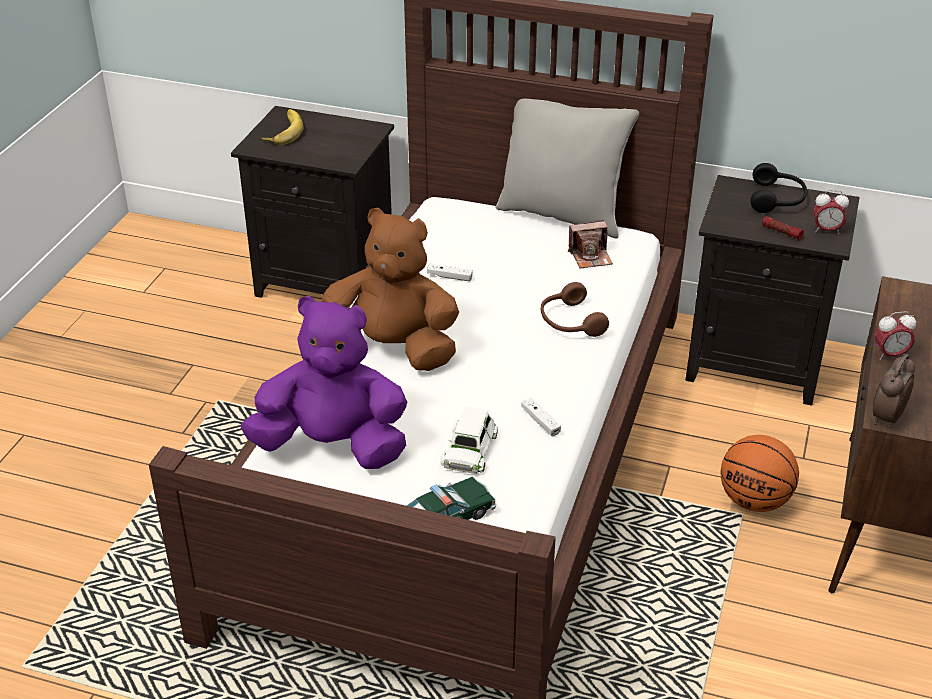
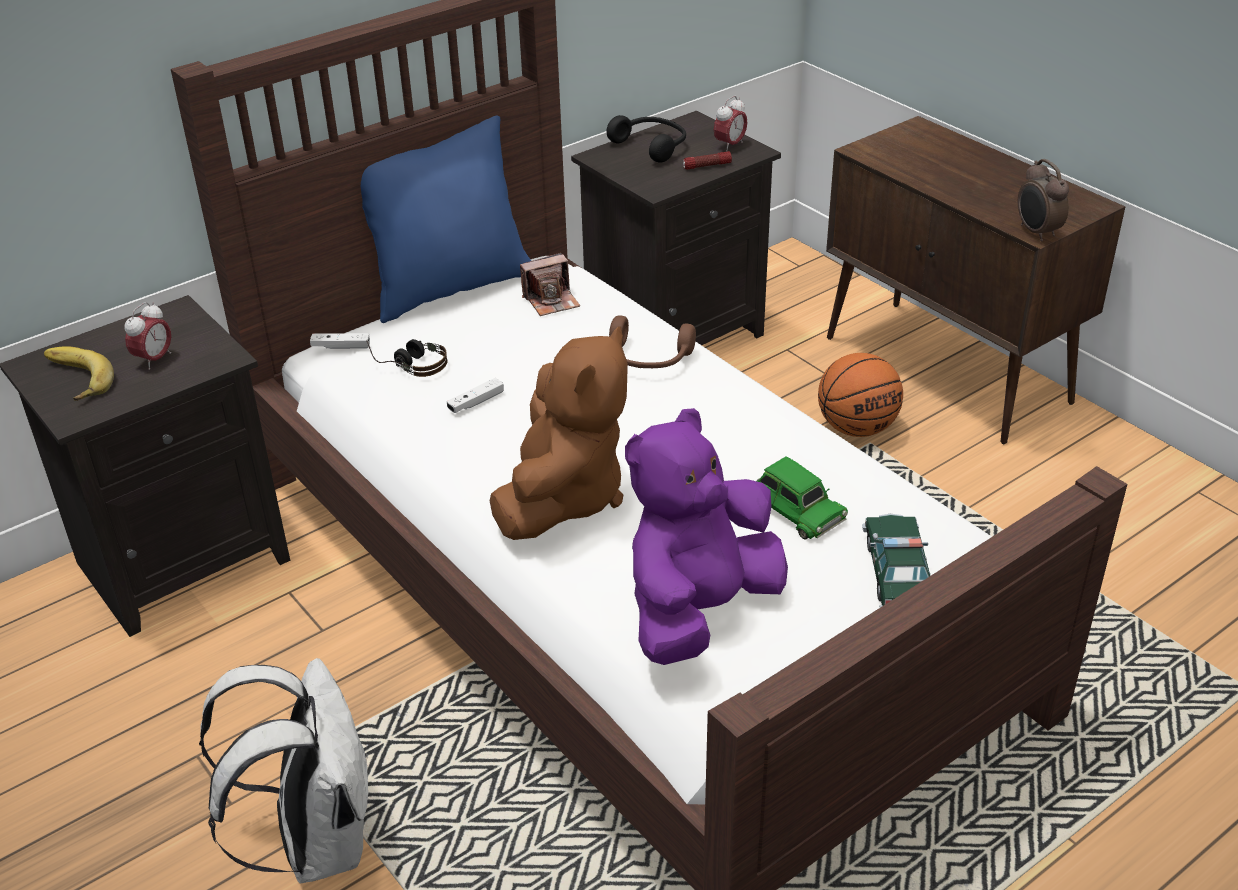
camera: 55 degrees left, 0 degrees up
brown plush toy [322,208,459,371] -> brown plush toy turned 150 degrees clockwise [490,326,628,540]
white toy car [440,407,498,474] -> green toy car [757,456,848,540]
grey pillow [496,99,639,238] -> blue pillow [361,115,531,323]
white game controller [521,398,561,436] -> white game controller moved to [310,333,370,349]
camera [568,220,613,268] -> camera turned 45 degrees clockwise [520,253,580,316]
alarm clock [874,311,916,360] -> alarm clock moved to [124,302,171,370]
none -> white backpack [199,658,368,883]
none -> headphones [366,339,447,377]

